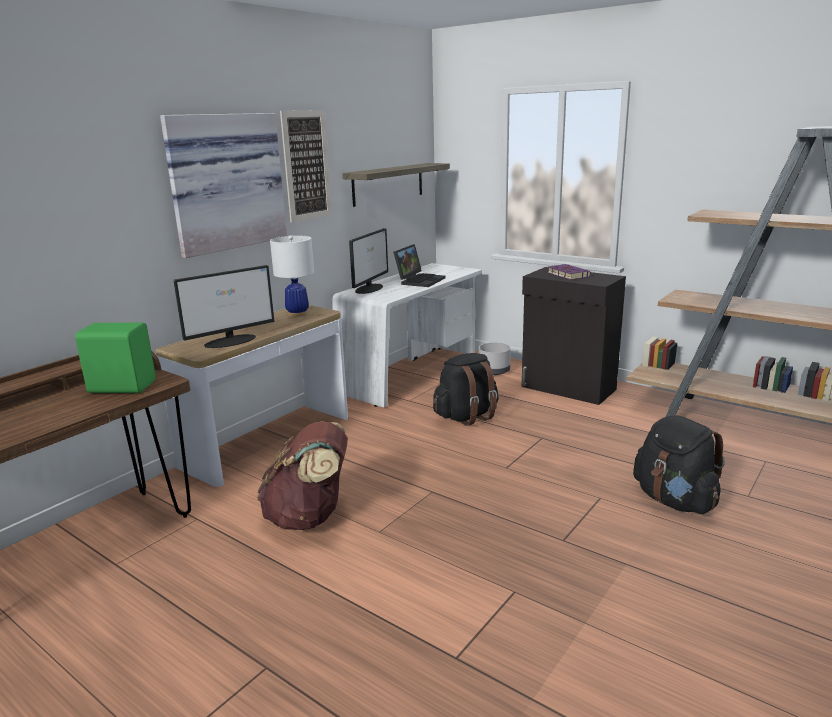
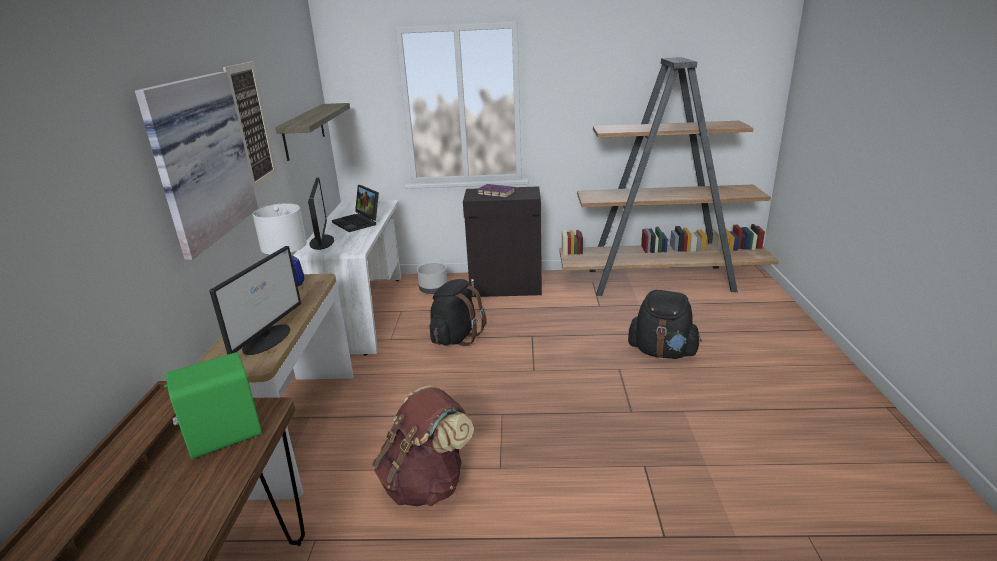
camera: 35 degrees left, 5 degrees up
laptop [393,244,445,287] -> laptop turned 150 degrees clockwise [332,185,379,232]

